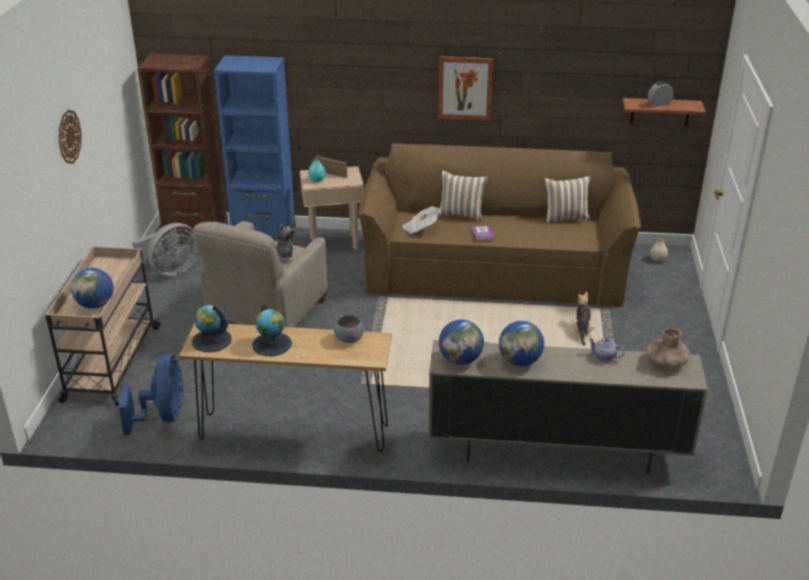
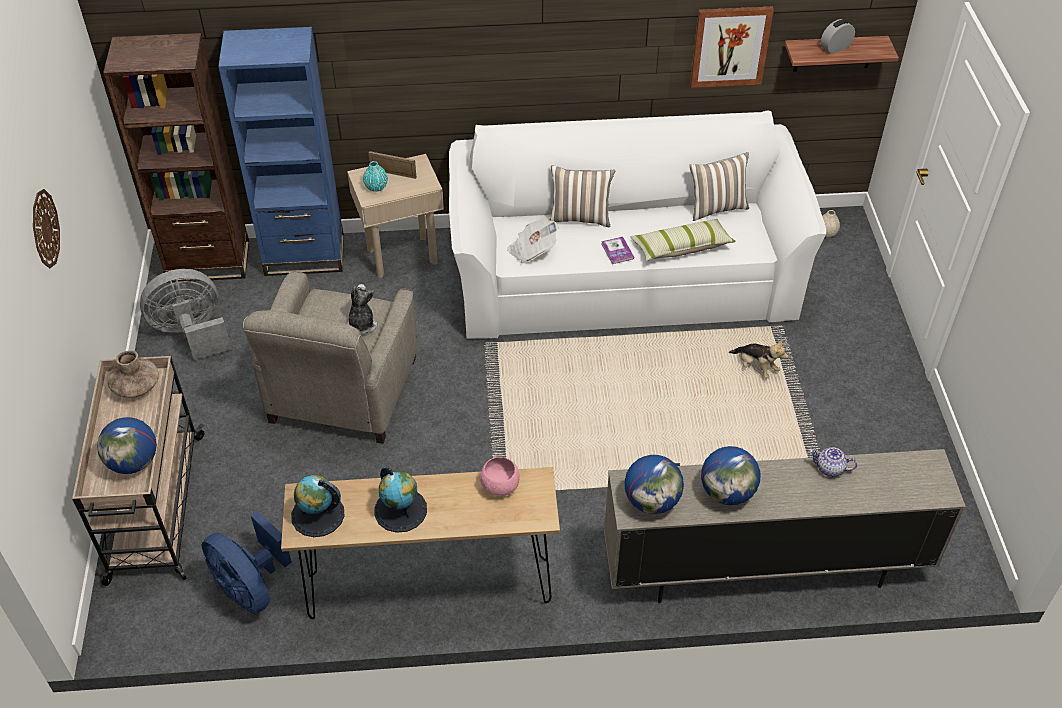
camera: 10 degrees left, 15 degrees up
blue fan [118,354,184,435] -> blue fan turned 150 degrees clockwise [202,511,292,614]
grey fan [132,223,199,276] -> grey fan turned 150 degrees counterclockwise [140,269,231,360]
grey bowl [334,315,364,343] -> pink bowl [480,457,520,496]
brown sofa [358,143,641,306] -> white sofa [449,110,826,339]
picture [438,56,493,121] -> picture moved to [690,6,774,88]
plush toy [574,292,595,346] -> plush toy turned 135 degrees clockwise [729,339,788,378]
brown vase [647,328,690,368] -> brown vase moved to [108,350,159,398]
none -> pillow [630,219,736,261]

